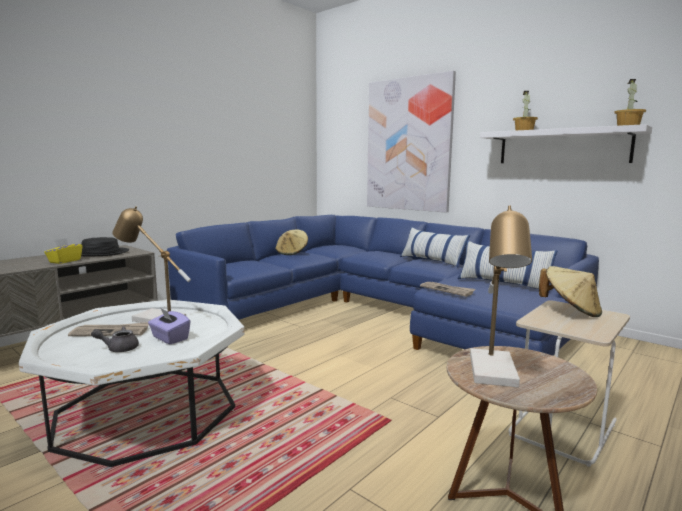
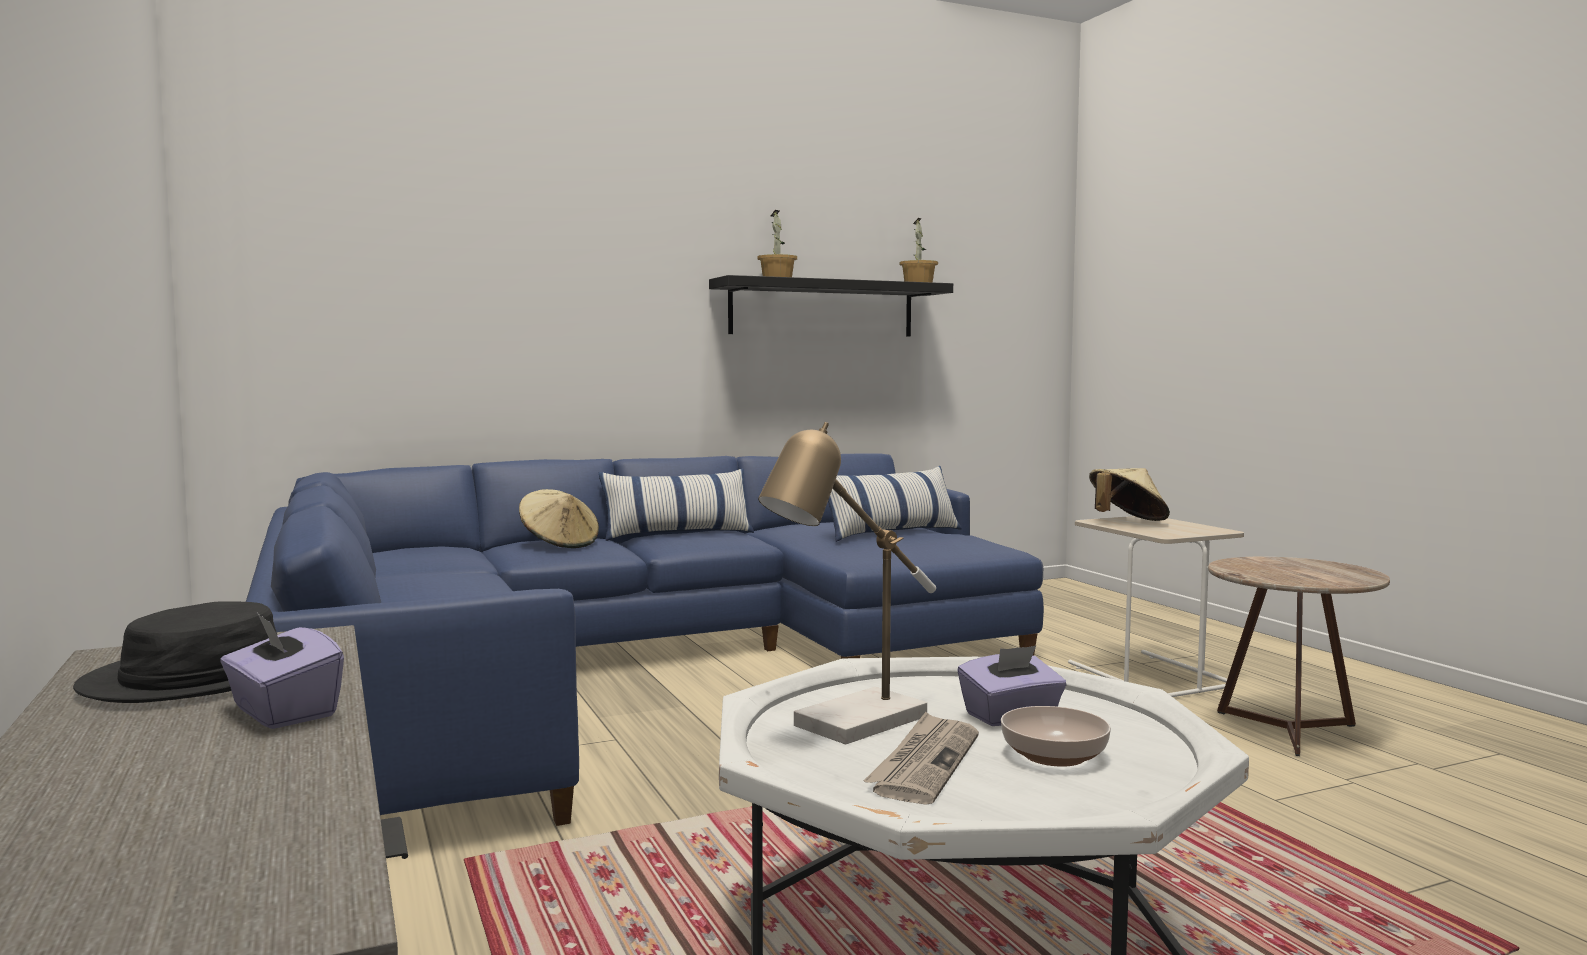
camera: 65 degrees left, 5 degrees down
yellow tissue box [44,238,83,264] -> purple tissue box [220,613,344,729]
grey teapot [91,326,139,352] -> bowl [1001,706,1111,767]
beige hat [275,229,308,255] -> beige hat moved to [519,489,599,548]
picture [367,70,456,212] -> none
newspaper [420,282,476,297] -> none
table lamp [470,206,532,388] -> none
white shelf [480,124,652,163] -> black shelf [709,275,953,336]

